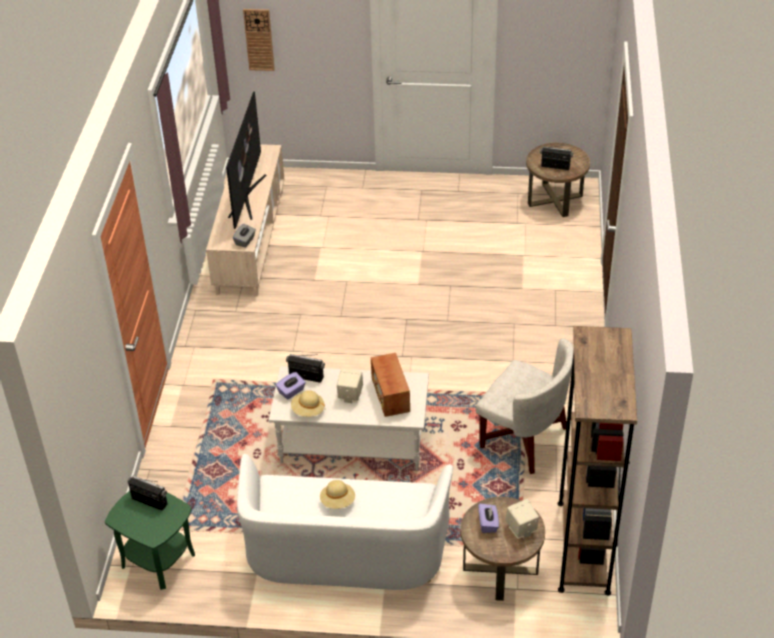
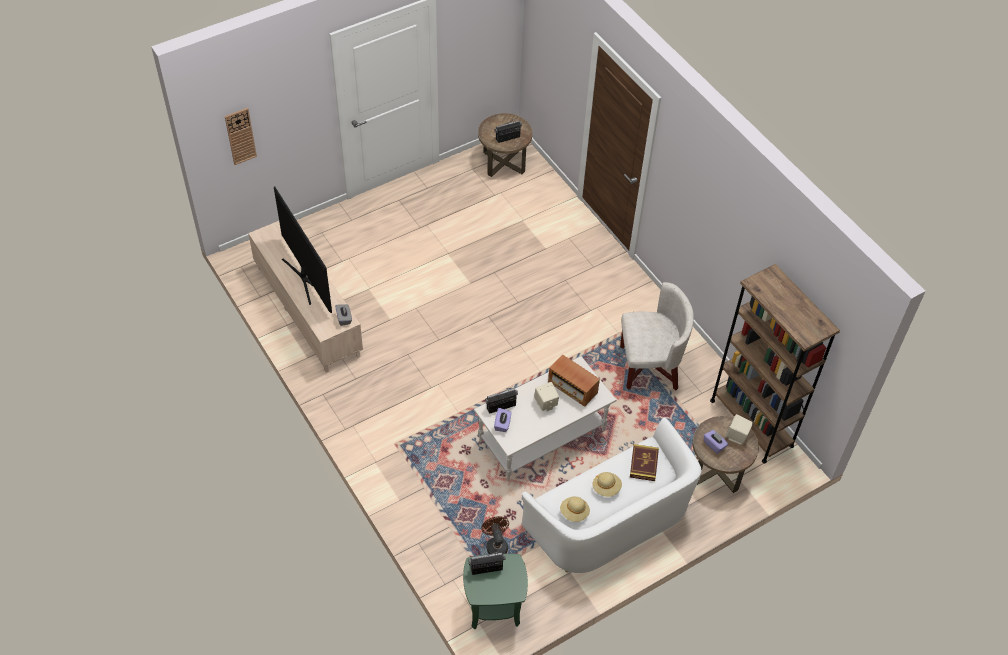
camera: 40 degrees left, 10 degrees up
beige hat [291,390,325,417] -> beige hat moved to [560,497,590,522]
none -> brown fan [481,516,509,554]
none -> book [630,444,659,481]

